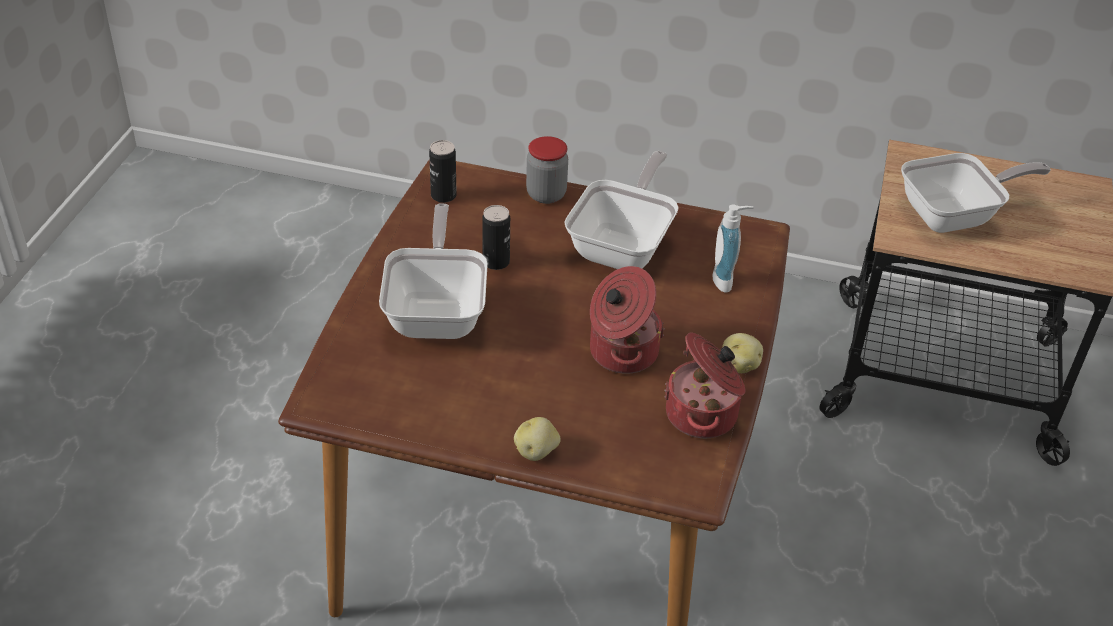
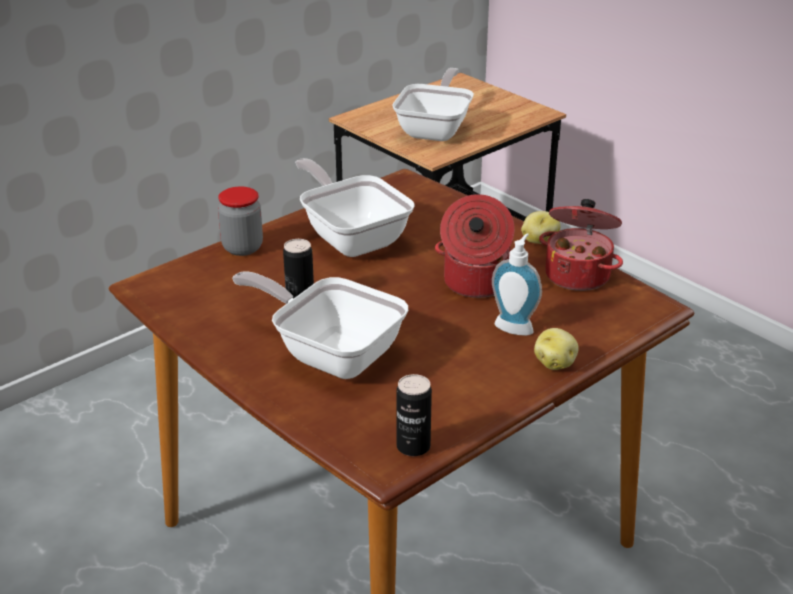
camera: 55 degrees left, 10 degrees down
can [429,140,457,203] -> can moved to [397,374,432,456]
soap dispenser [713,204,754,293] -> soap dispenser moved to [492,234,542,336]

